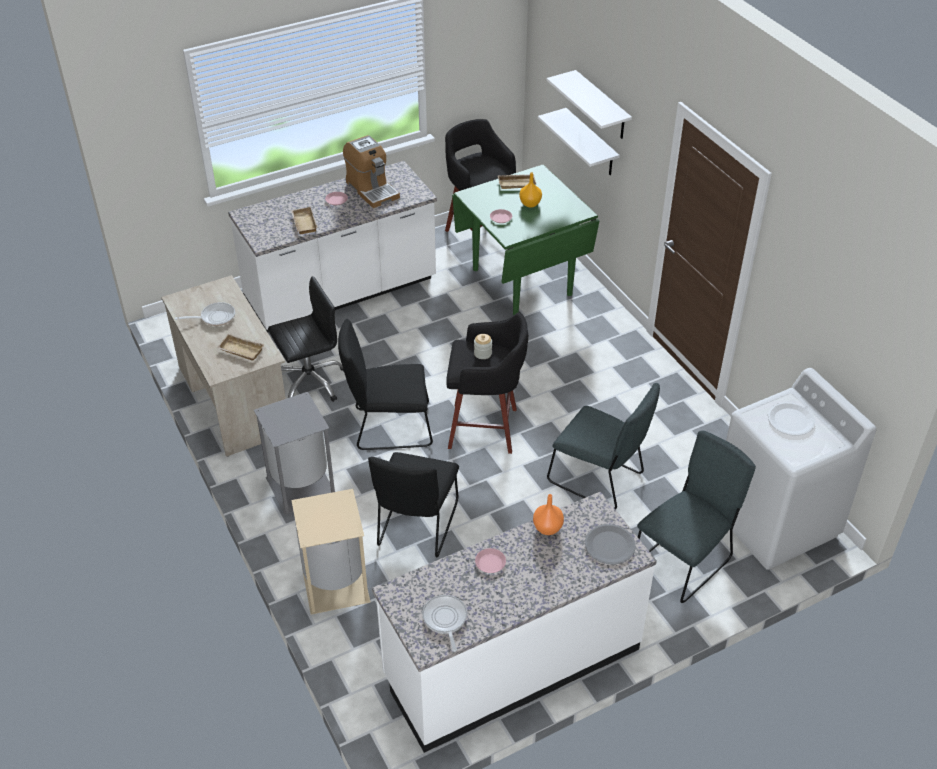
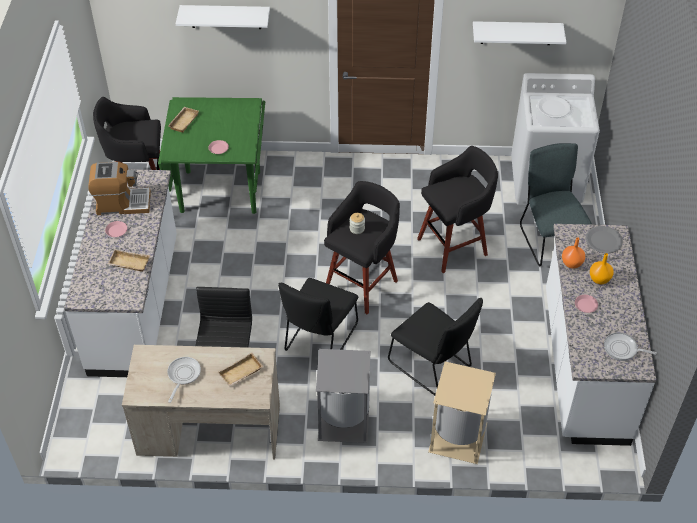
camera: 60 degrees left, 5 degrees up
orange vase [519,172,542,208] -> orange vase moved to [590,253,614,284]
white shelf [538,108,620,175] -> white shelf moved to [473,21,566,45]
grey chair [547,383,660,510] -> black stool [417,146,498,273]

